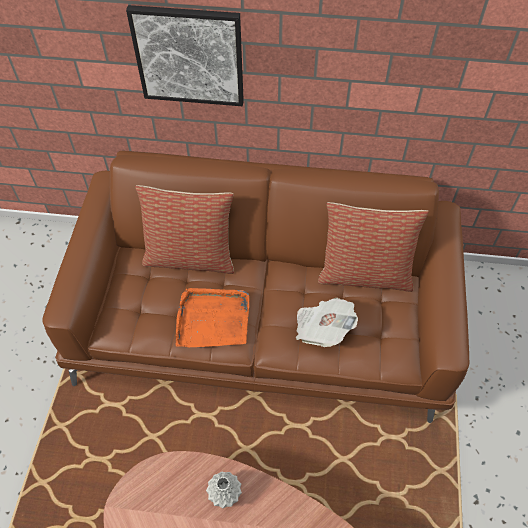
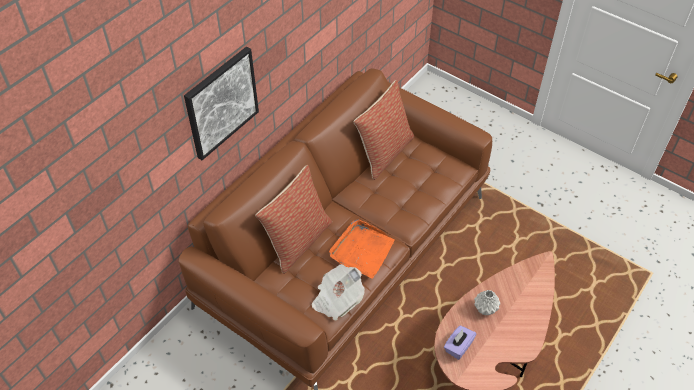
camera: 60 degrees left, 5 degrees down
newspaper [296,298,358,347] -> newspaper moved to [312,265,365,321]
none -> purple tissue box [444,325,476,360]

